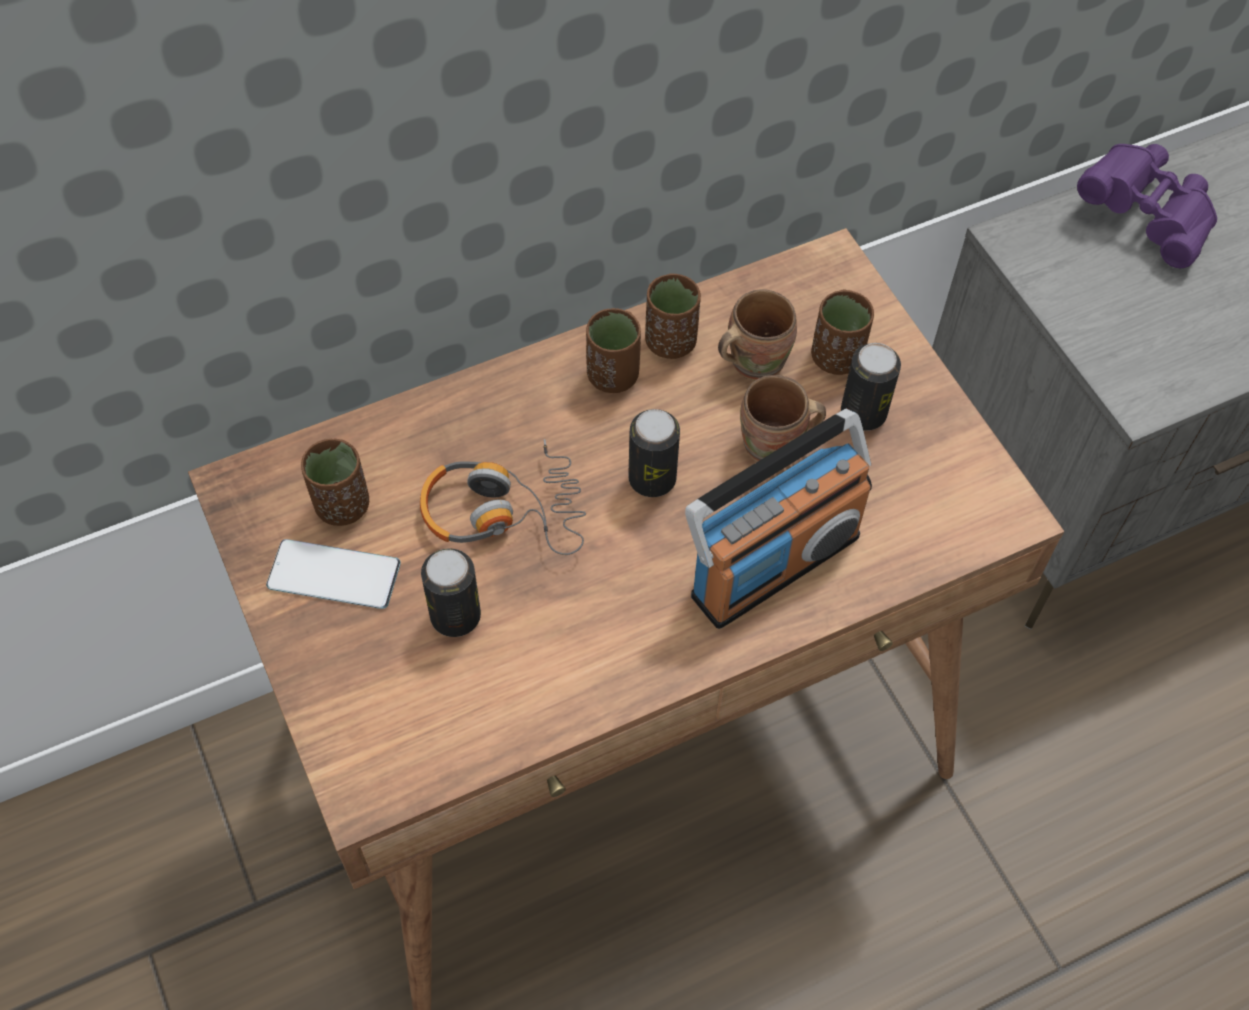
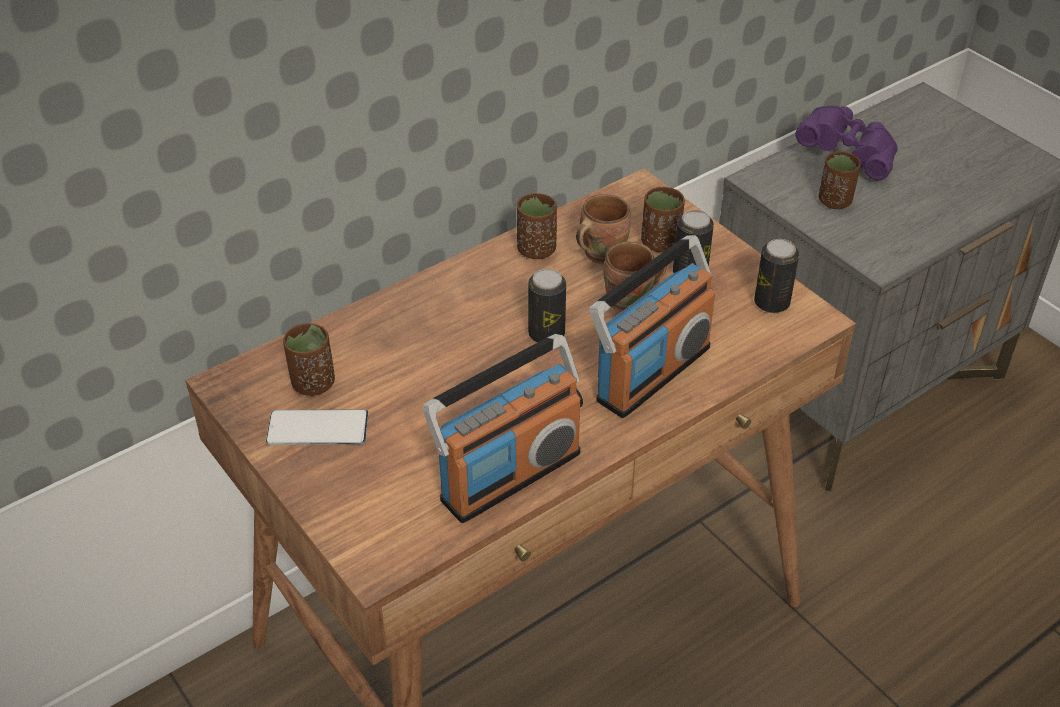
camera: 10 degrees left, 15 degrees down
headphones [420,439,586,555] -> none
can [421,548,481,637] -> can moved to [754,239,799,313]
brown cup [586,308,641,393] -> brown cup moved to [818,152,861,209]
none -> radio [423,334,583,523]

